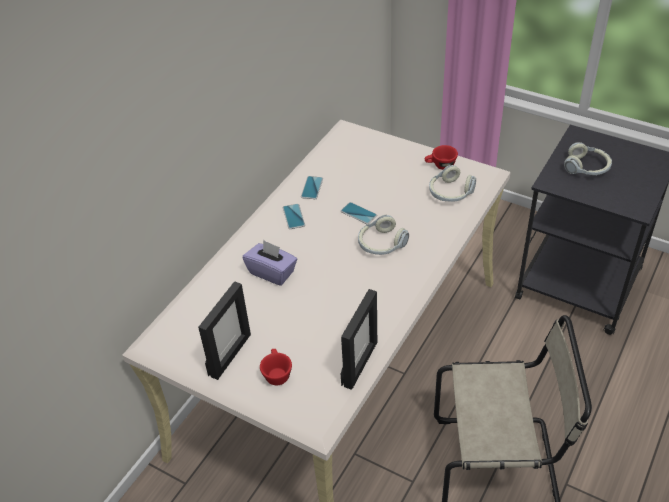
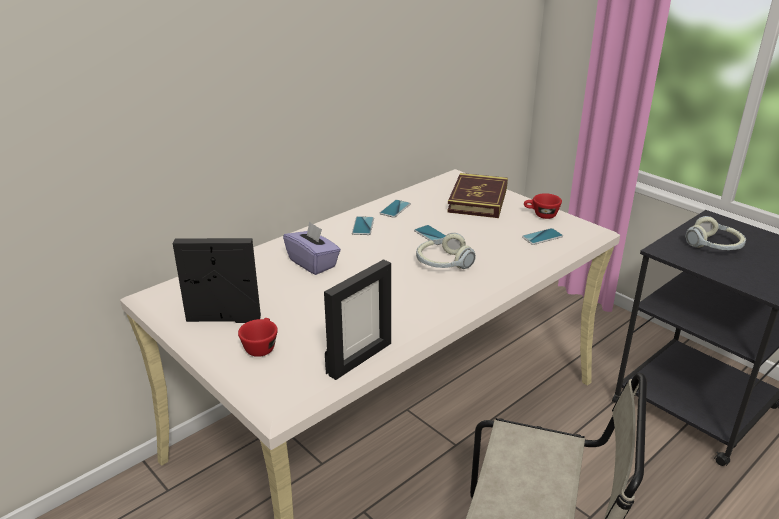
camera: 15 degrees right, 15 degrees down
picture frame [198,281,251,380] -> picture frame turned 135 degrees counterclockwise [173,238,261,323]
headphones [429,165,476,202] -> phone [522,228,563,245]
none -> book [447,173,508,218]

